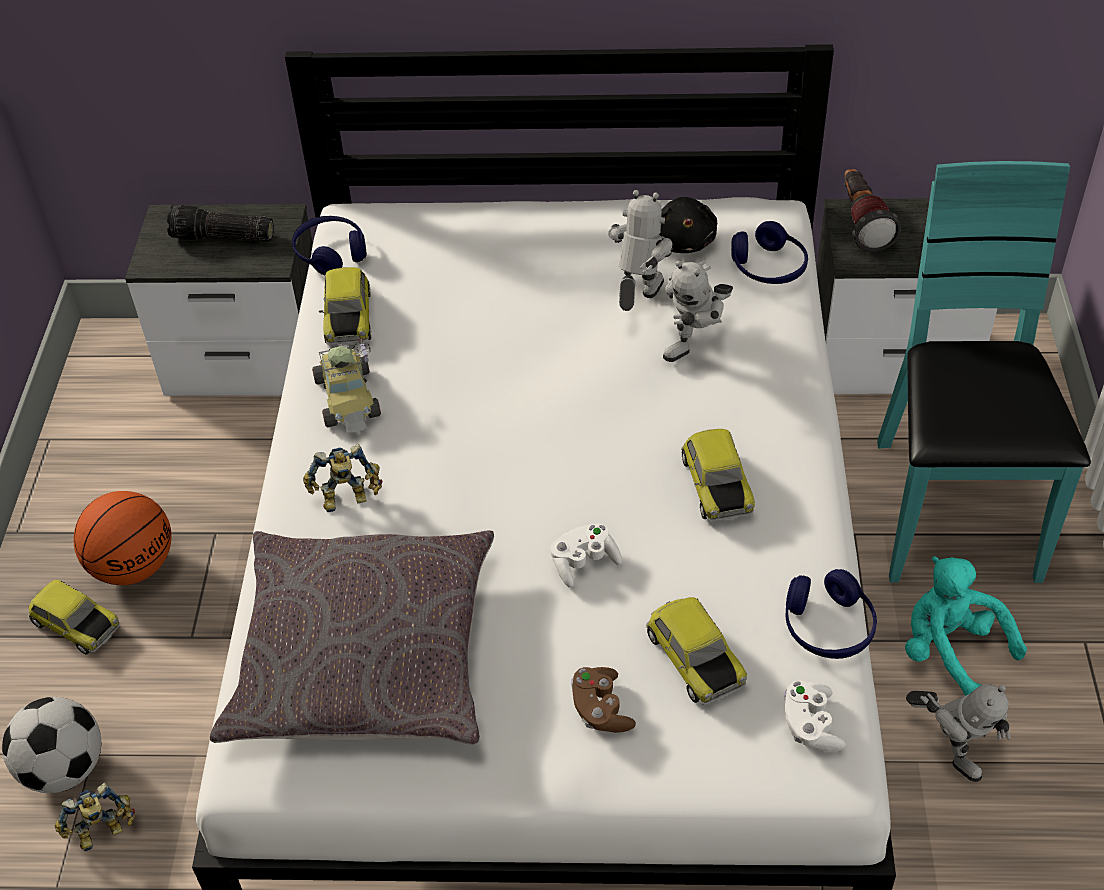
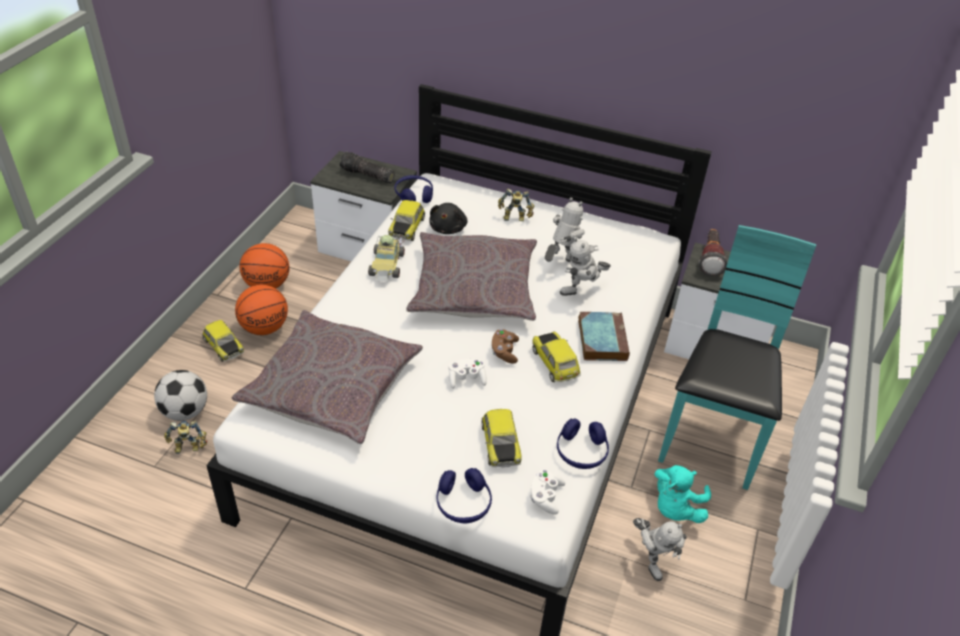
camera: 15 degrees right, 5 degrees down
toy robot [303,444,382,512] -> toy robot moved to [498,189,534,221]
brown game controller [571,667,636,733] -> brown game controller moved to [492,329,519,363]
black plush toy [659,197,717,253] -> black plush toy moved to [429,203,468,234]
toy car [681,429,755,521] -> toy car turned 150 degrees clockwise [532,331,581,382]
blue headphones [731,221,808,284] -> blue headphones moved to [437,468,492,523]
turquoise plush toy [905,556,1027,696] -> turquoise plush toy turned 120 degrees counterclockwise [654,465,711,523]
none -> basketball [240,243,289,289]
none -> grey pillow [406,232,537,321]
none -> book [578,312,630,361]

